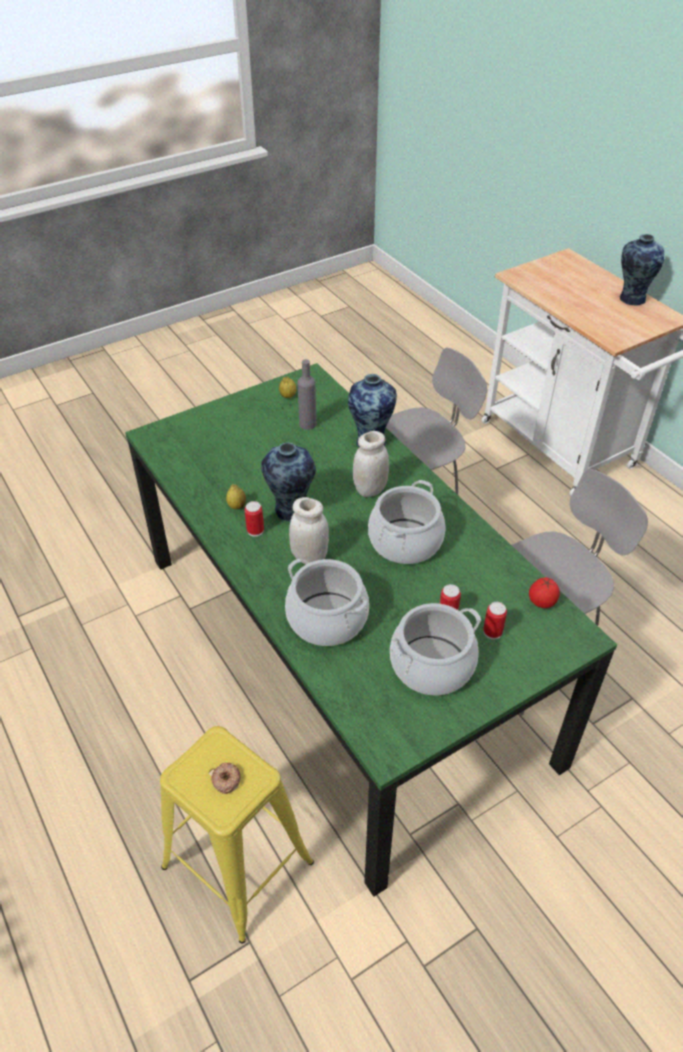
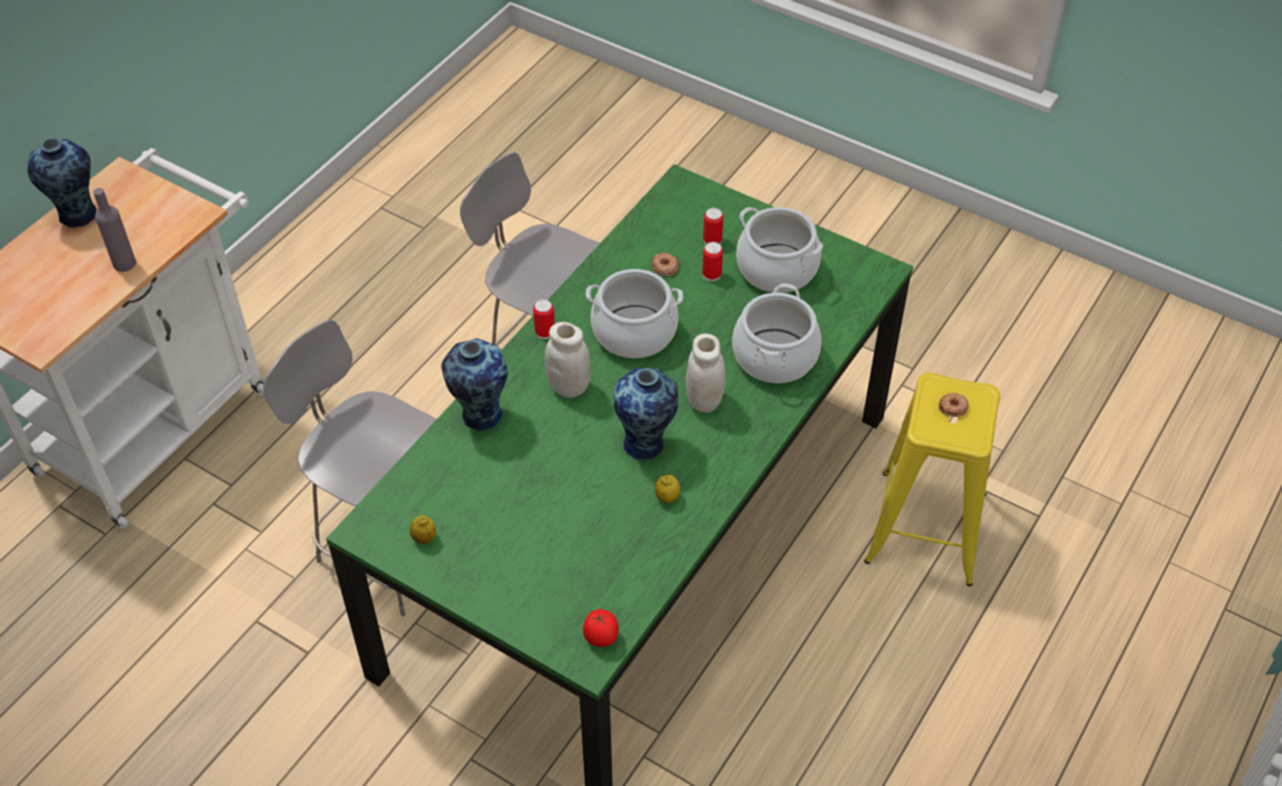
camera: 115 degrees left, 5 degrees up
can [244,501,264,537] -> can moved to [533,299,555,339]
grey bottle [298,359,317,430] -> grey bottle moved to [93,188,136,272]
tomato [529,578,560,608] -> tomato moved to [583,609,619,647]
none -> donut [652,252,679,276]

